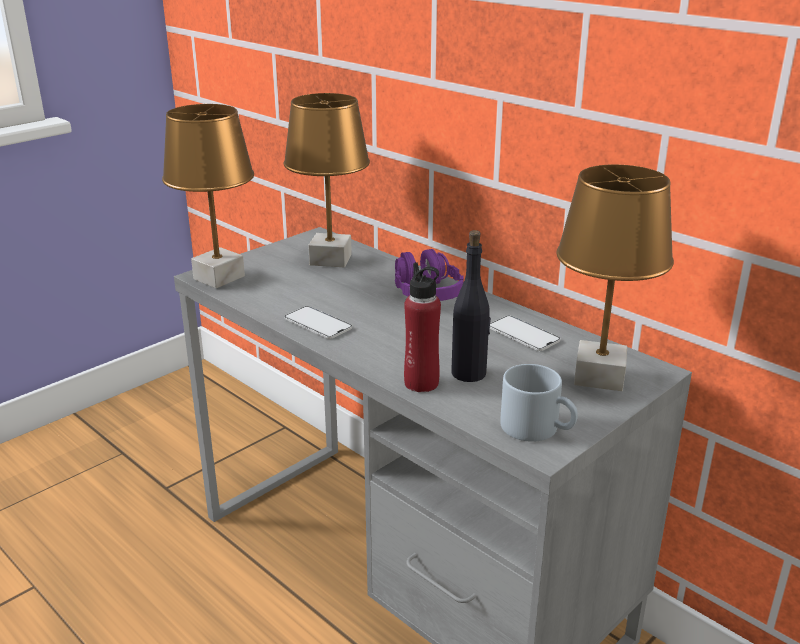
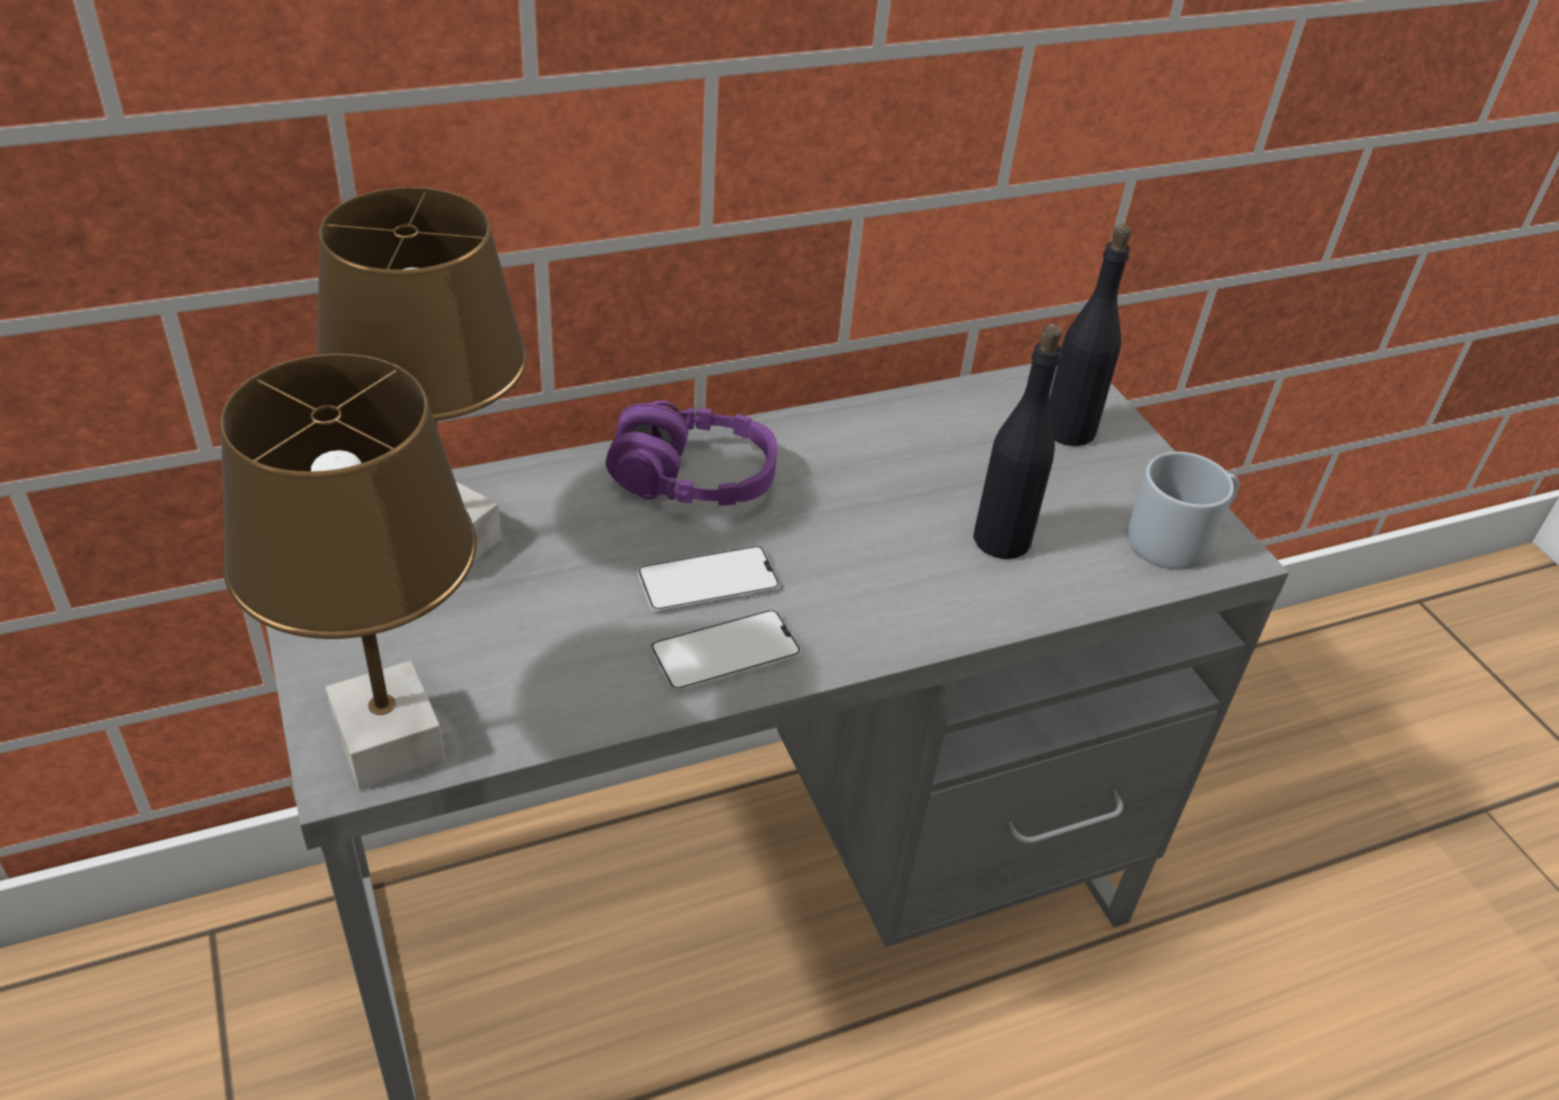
camera: 70 degrees left, 15 degrees up
red bottle [404,262,441,392] -> none
phone [490,316,560,351] -> phone moved to [638,546,780,613]
brown table lamp [556,164,674,391] -> black bottle [1049,224,1132,446]

